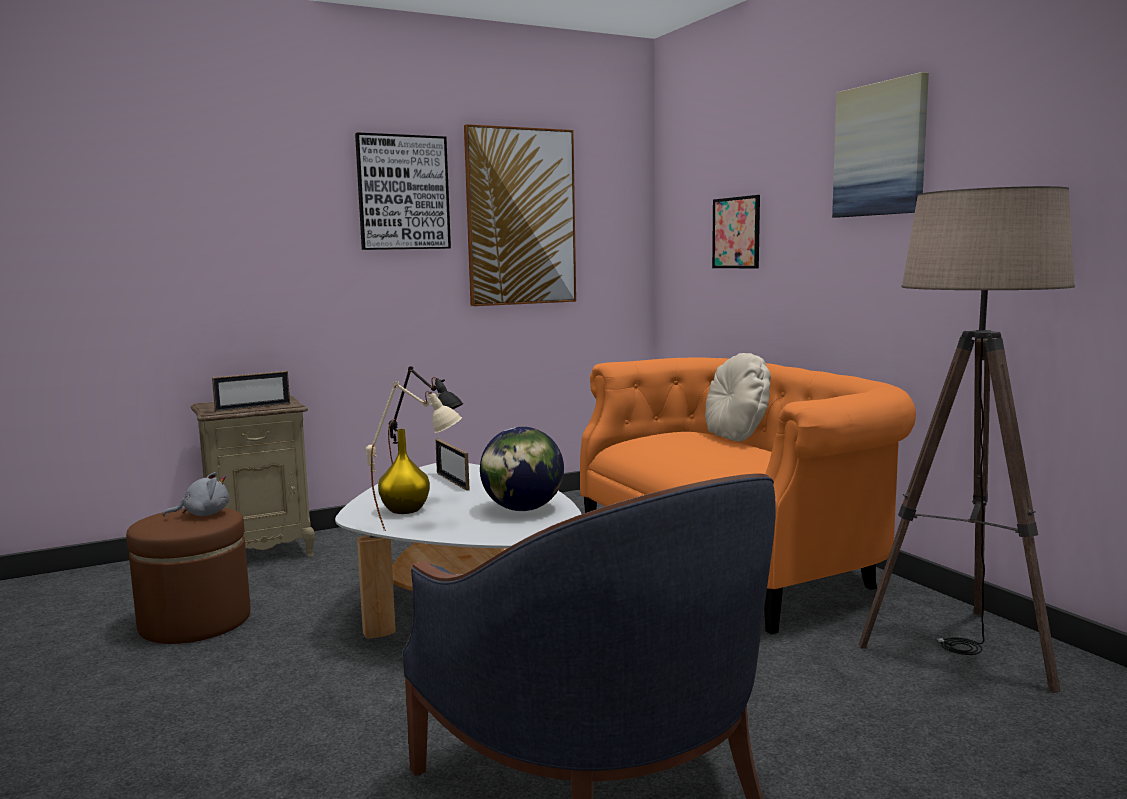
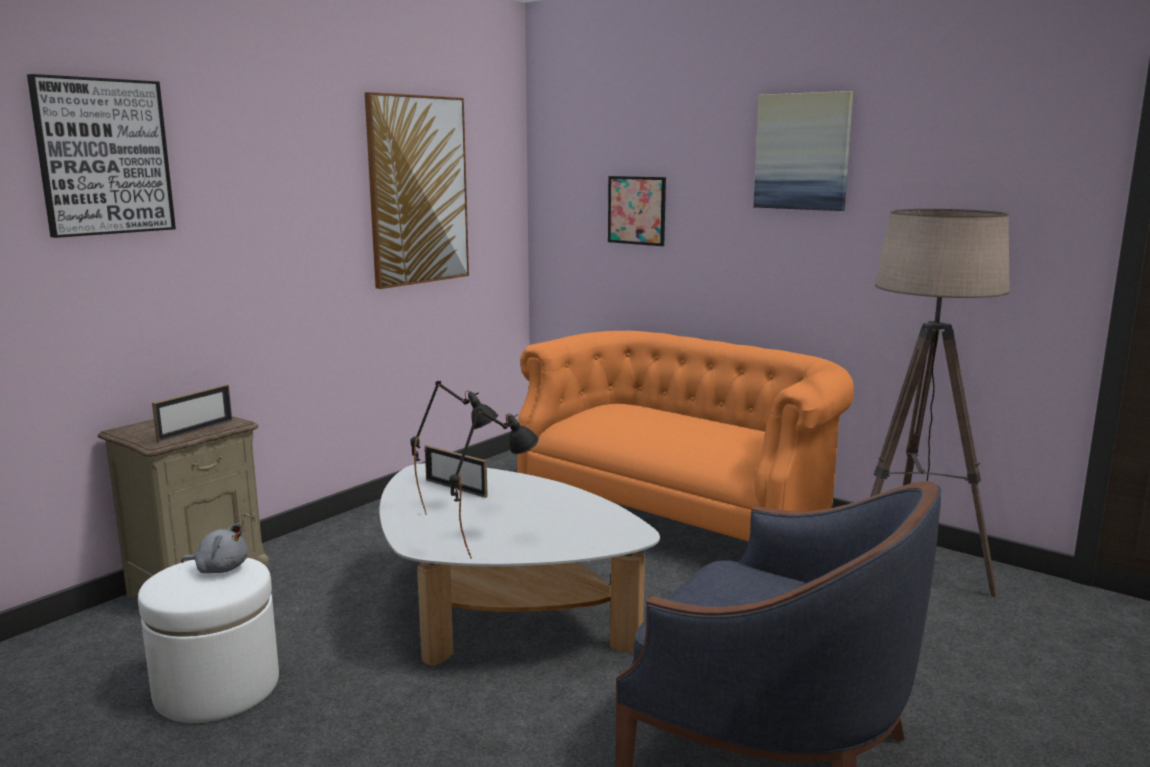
camera: 25 degrees left, 5 degrees up
brown ottoman [126,508,251,644] -> white ottoman [138,558,279,723]
grey plush toy [163,472,229,517] -> grey plush toy turned 60 degrees clockwise [181,523,248,573]
picture [355,132,451,250] -> picture moved to [27,74,176,238]
beige table lamp [366,381,462,531] -> black table lamp [449,407,539,559]
yellow vase [378,429,430,514] -> none
globe [480,427,564,511] -> none
beige pillow [705,353,771,442] -> none

